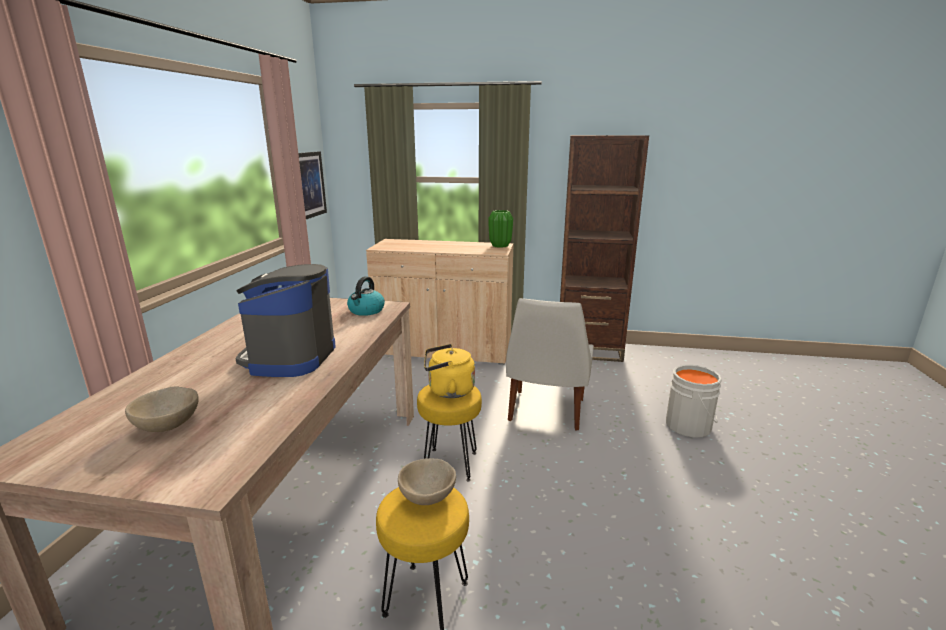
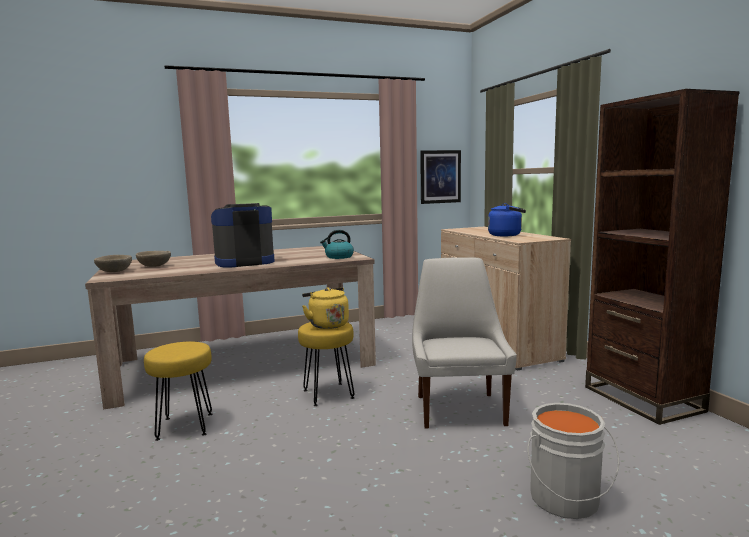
camera: 60 degrees right, 10 degrees down
beige bowl [398,459,456,505] -> beige bowl moved to [94,255,132,272]
green vase [488,210,513,248] -> none
white chair [506,298,594,430] -> white chair turned 105 degrees clockwise [412,257,517,429]
none -> blue kettle [488,203,526,236]

